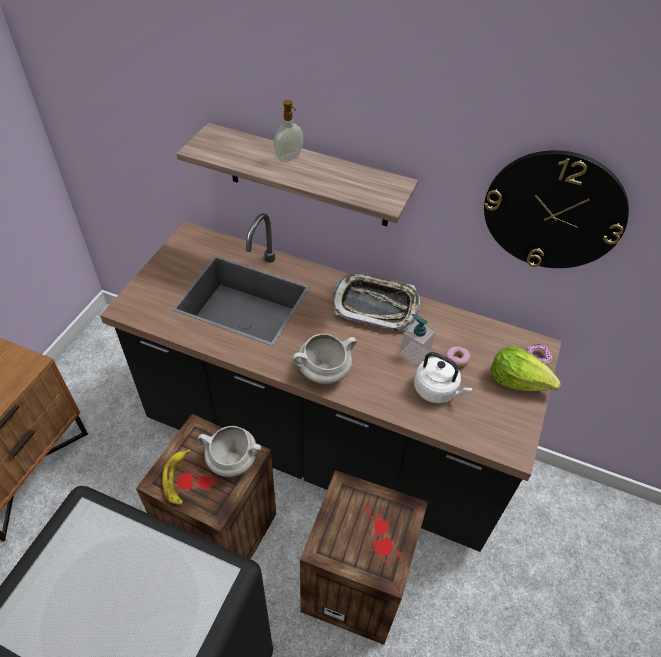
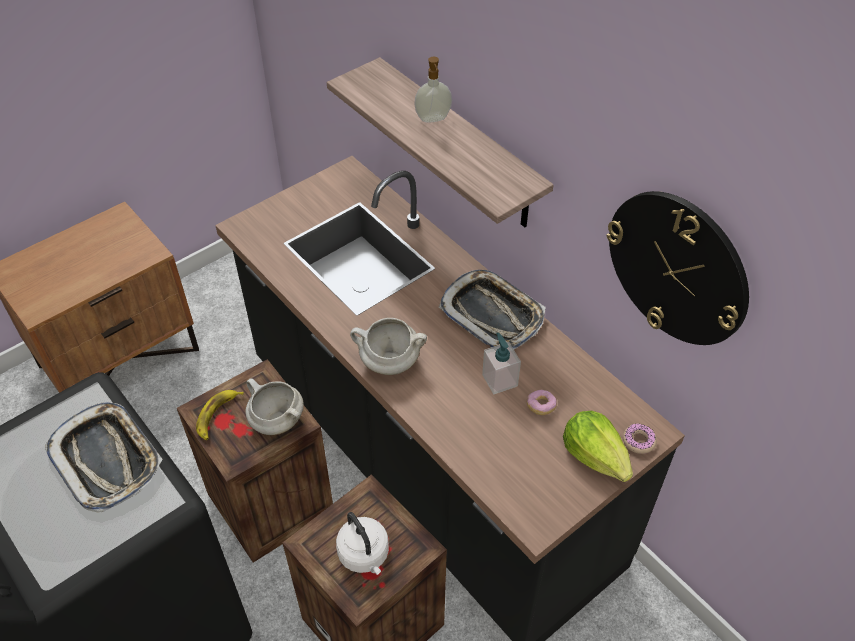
camera: 30 degrees right, 0 degrees up
white kettle [414,352,472,403] -> white kettle moved to [336,512,389,575]
none -> tray [45,402,162,513]

